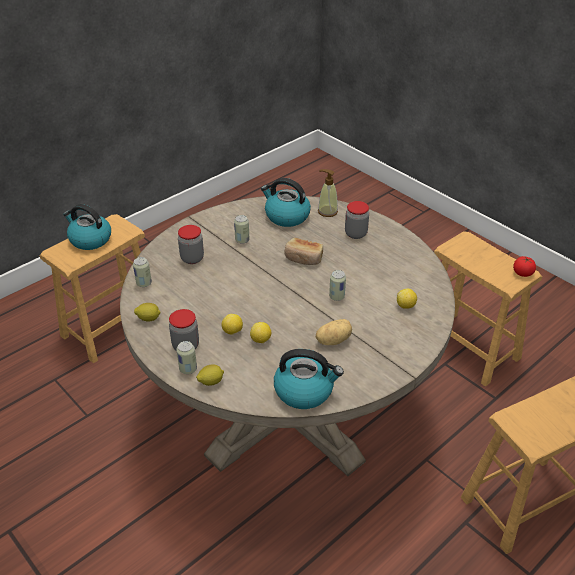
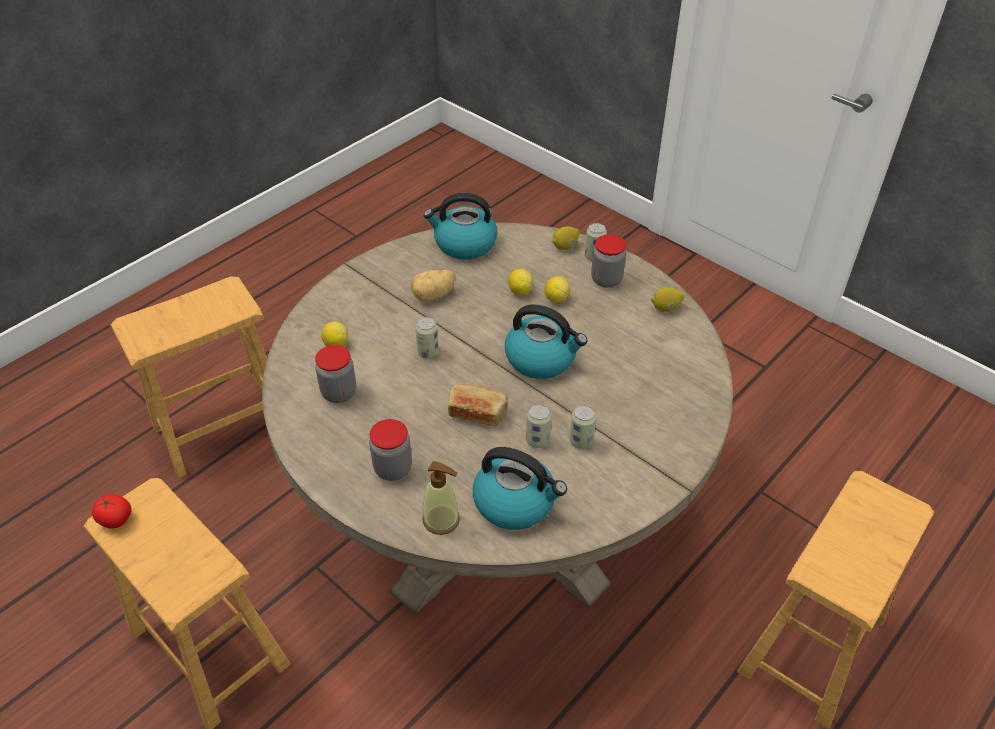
camera: 175 degrees right, 5 degrees up
kettle [63,204,111,250] -> kettle moved to [505,304,587,379]
can [133,257,152,287] -> can moved to [526,405,551,448]
jar [178,225,204,264] -> jar moved to [315,345,356,403]

